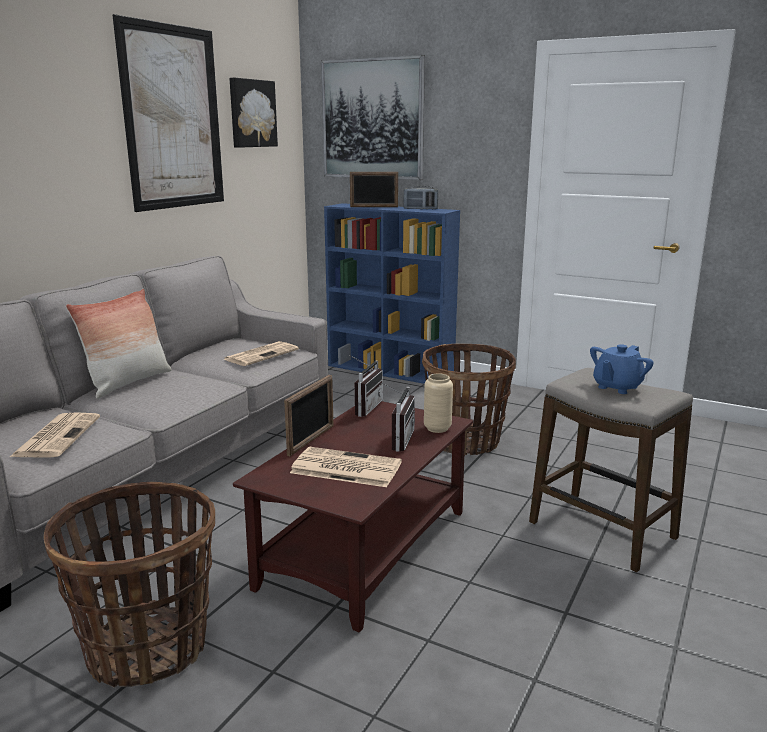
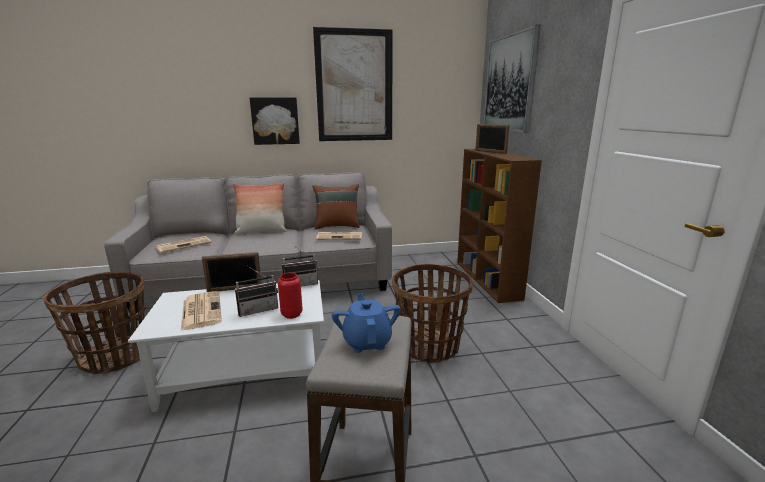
camera: 50 degrees right, 0 degrees up
picture [229,78,278,148] -> picture moved to [250,98,300,145]
brown coffee table [233,401,473,633] -> white coffee table [128,280,324,412]
blue bookcase [324,203,460,384] -> brown bookcase [457,149,542,303]
radio [404,186,438,209] -> none
beige vase [424,373,453,433] -> red vase [278,273,303,319]
blue teapot [590,344,653,394] -> blue teapot turned 75 degrees clockwise [332,294,401,353]
none -> brown pillow [312,184,360,230]

